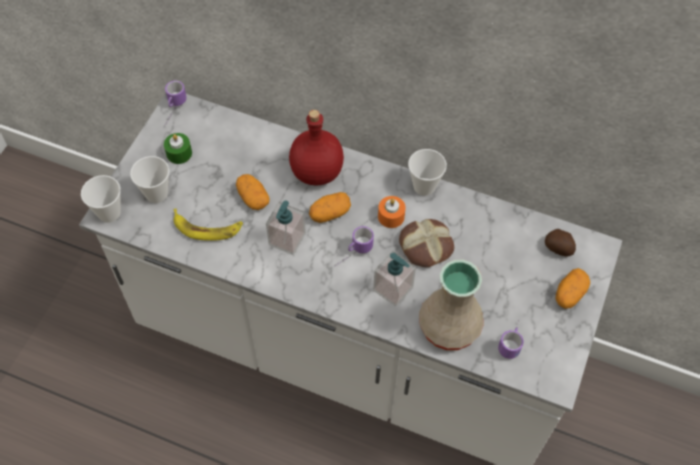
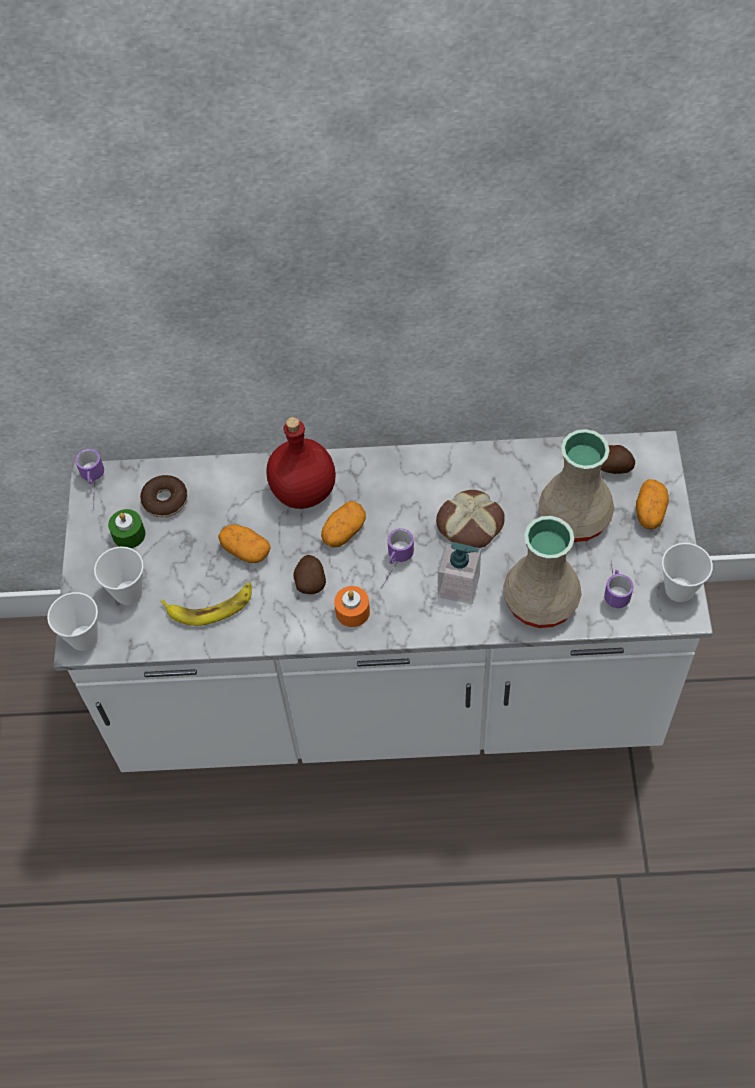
camera: 20 degrees left, 0 degrees up
soap dispenser [266,200,306,255] -> potato [294,555,326,594]
orange candle [378,196,406,228] -> orange candle moved to [334,586,370,627]
cup [408,149,447,196] -> cup moved to [662,543,713,602]
none -> donut [140,475,187,517]
none -> beige vase [539,429,614,542]

